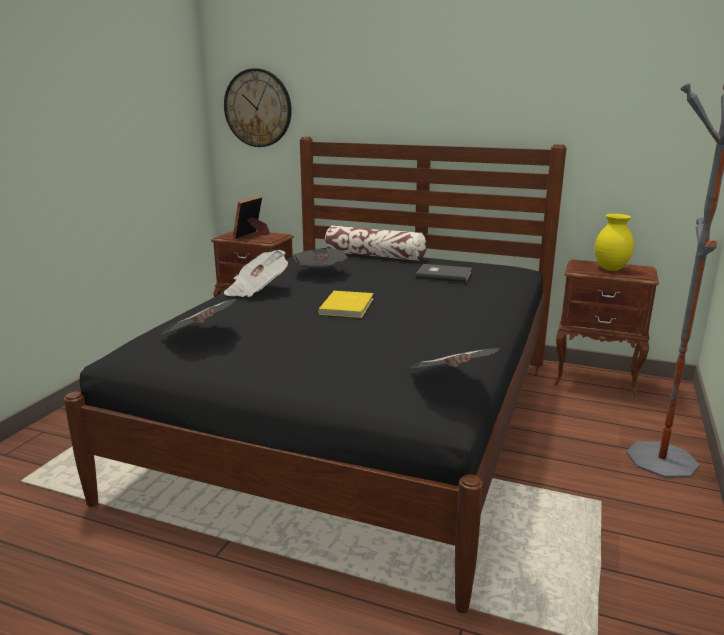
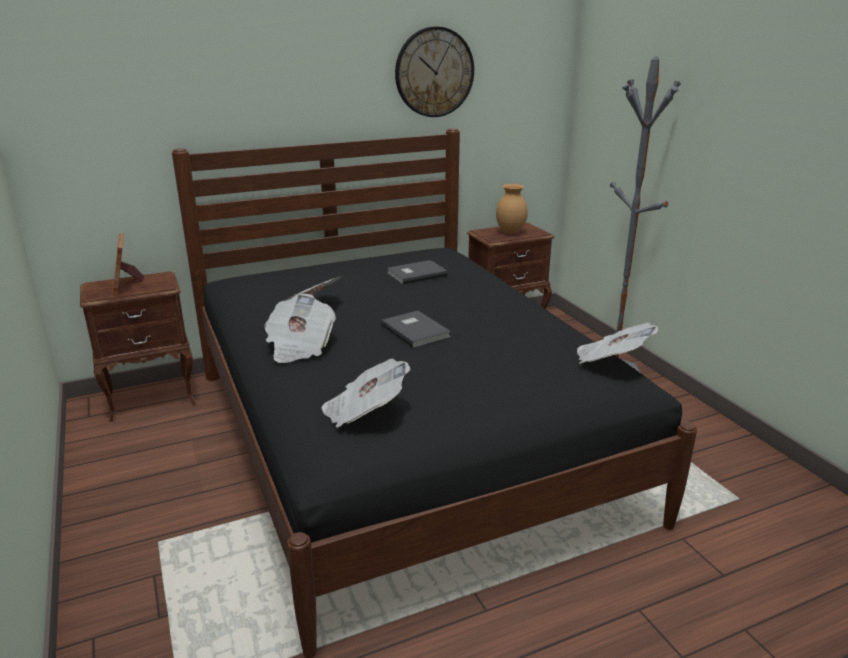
camera: 45 degrees left, 5 degrees up
wall clock [224,68,292,147] -> wall clock moved to [395,26,474,117]
yellow book [318,291,374,318] -> grey book [381,311,451,348]
pillow [325,225,427,261] -> none
yellow vase [595,214,634,271] -> brown vase [496,184,528,234]

